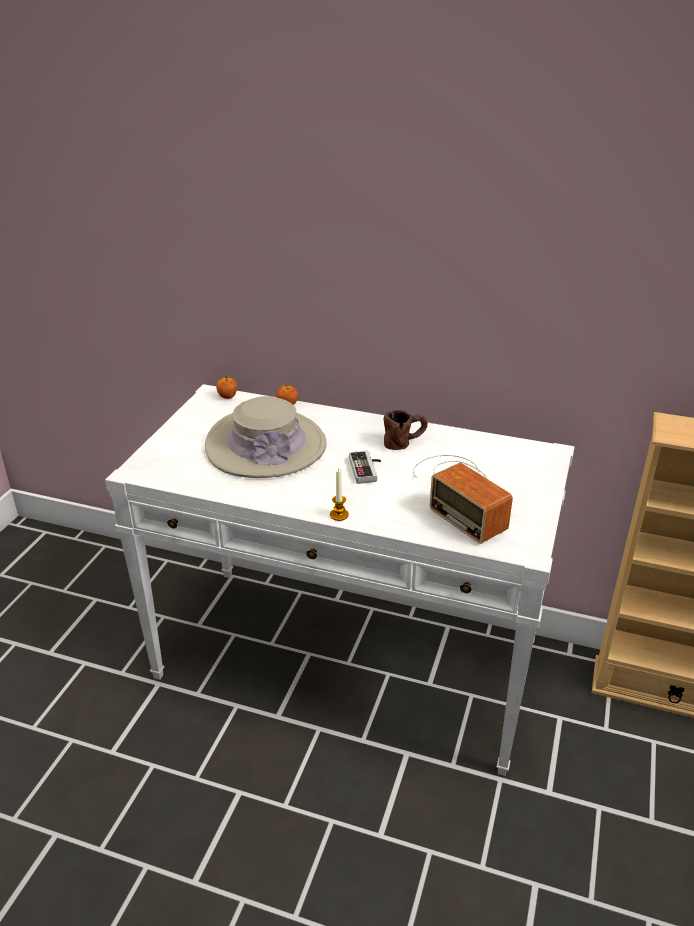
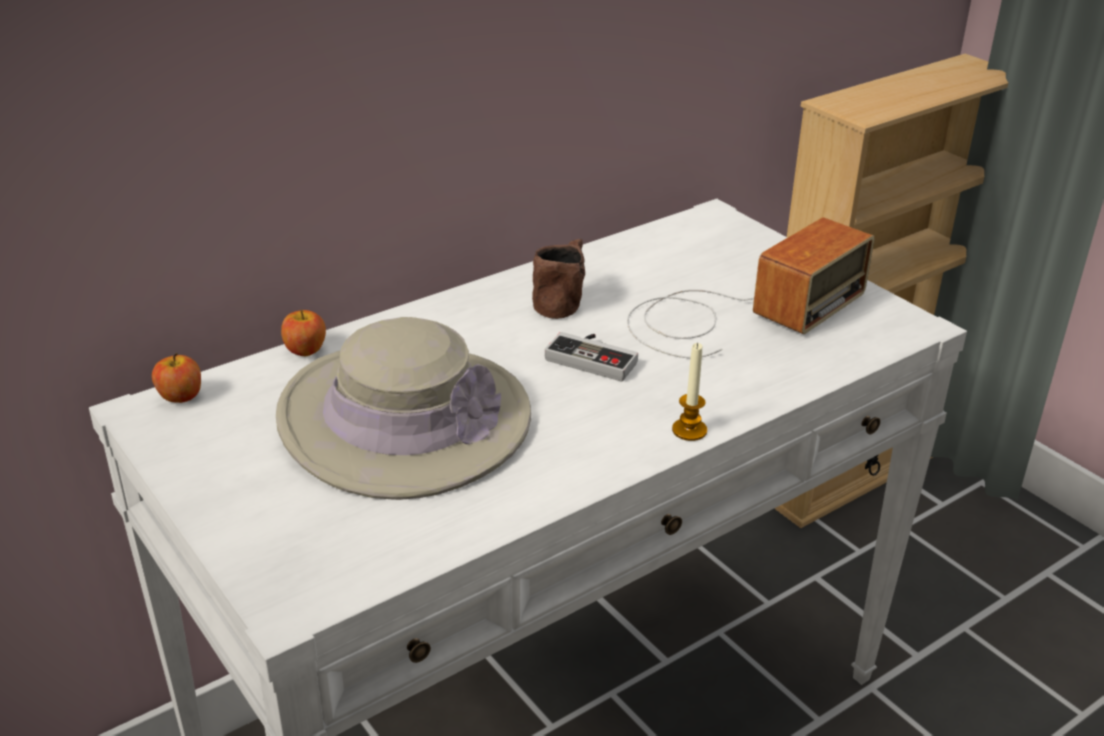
camera: 55 degrees left, 0 degrees up
radio [413,455,513,544] -> radio turned 45 degrees counterclockwise [627,217,874,358]

